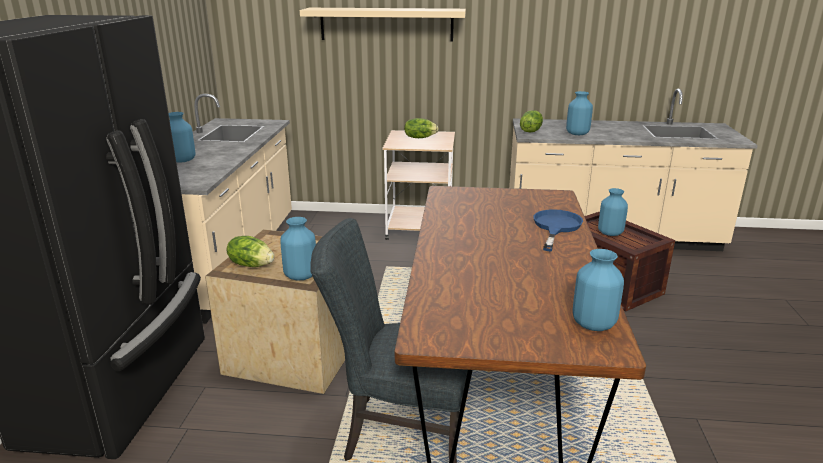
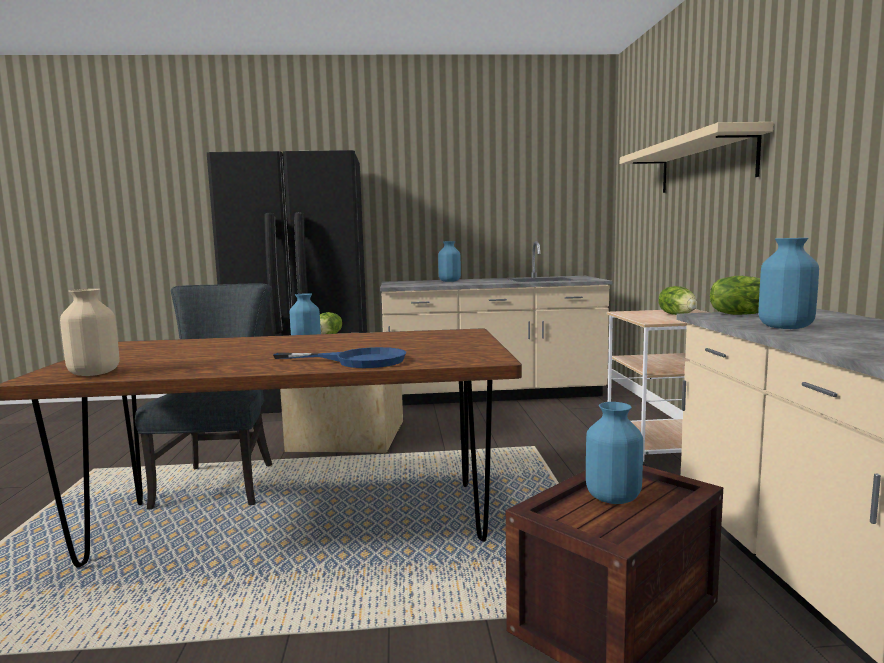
camera: 80 degrees right, 15 degrees down
blue vase [573,249,624,331] -> beige vase [60,289,119,376]

